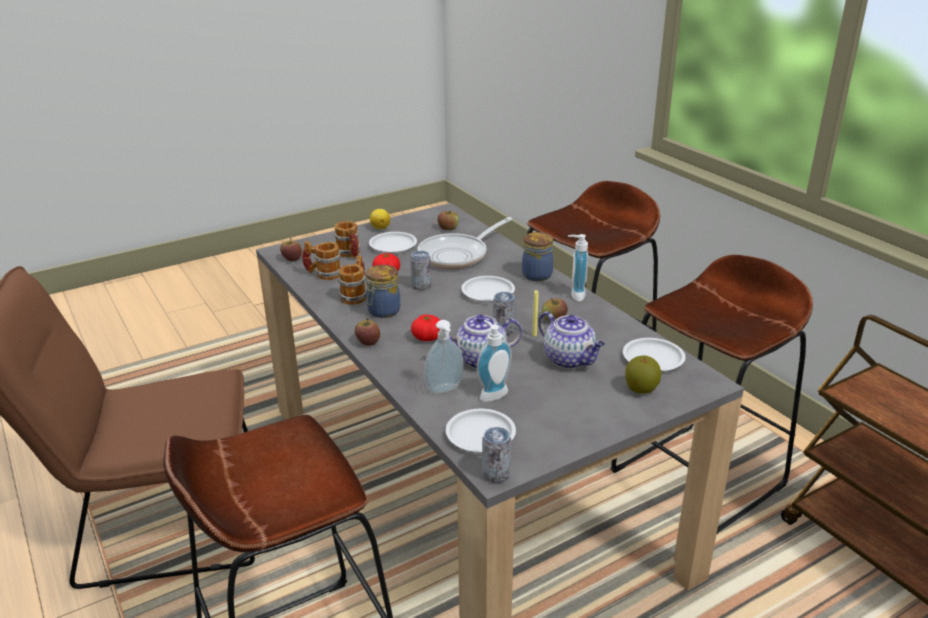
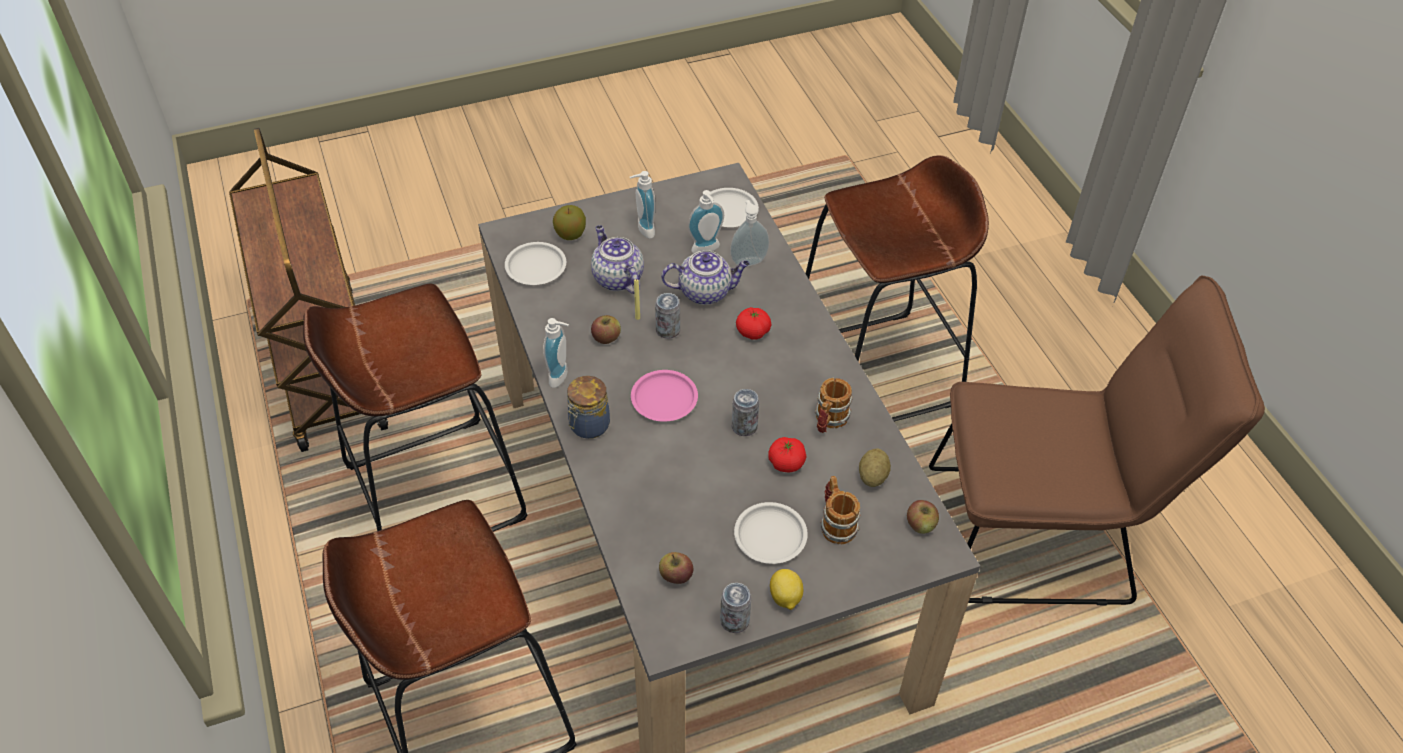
camera: 170 degrees left, 20 degrees up
mug [302,241,342,280] -> potato [859,449,891,487]
apple [355,318,380,346] -> none
jar [366,265,401,318] -> none
frying pan [418,217,513,269] -> none
white plate [461,276,515,302] -> pink plate [631,370,698,422]
can [482,427,511,483] -> can moved to [720,583,752,633]
none -> soap dispenser [630,171,656,239]

